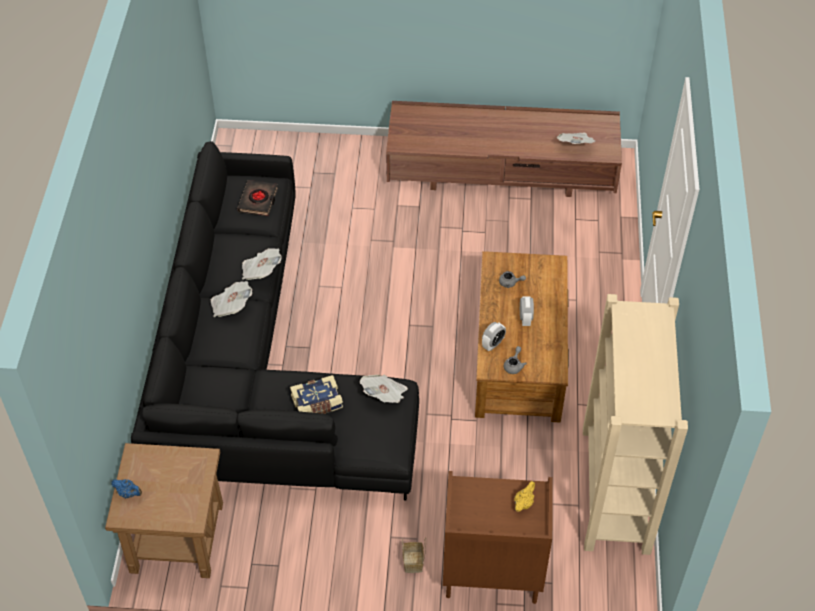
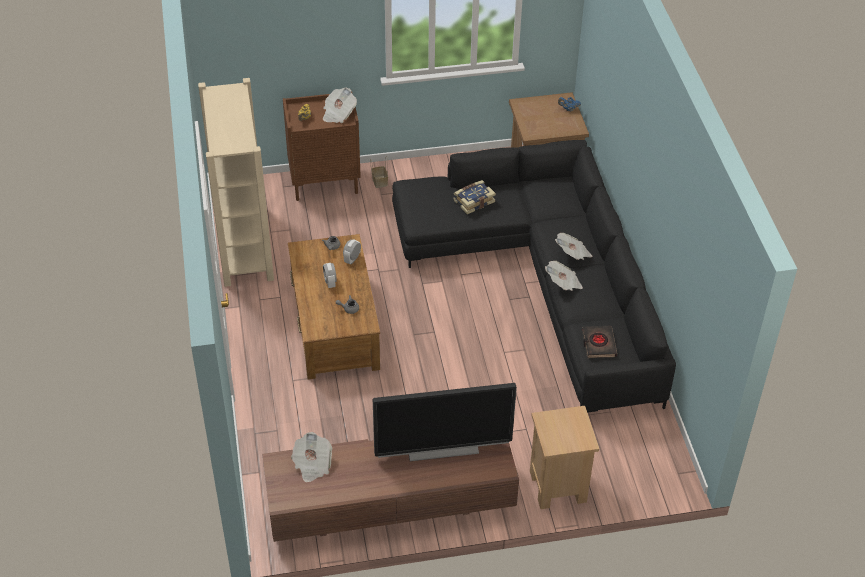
camera: 165 degrees right, 5 degrees down
newspaper [360,375,408,403] -> newspaper moved to [323,88,357,123]
none -> television [373,383,517,461]
none -> beige nightstand [530,406,599,509]

